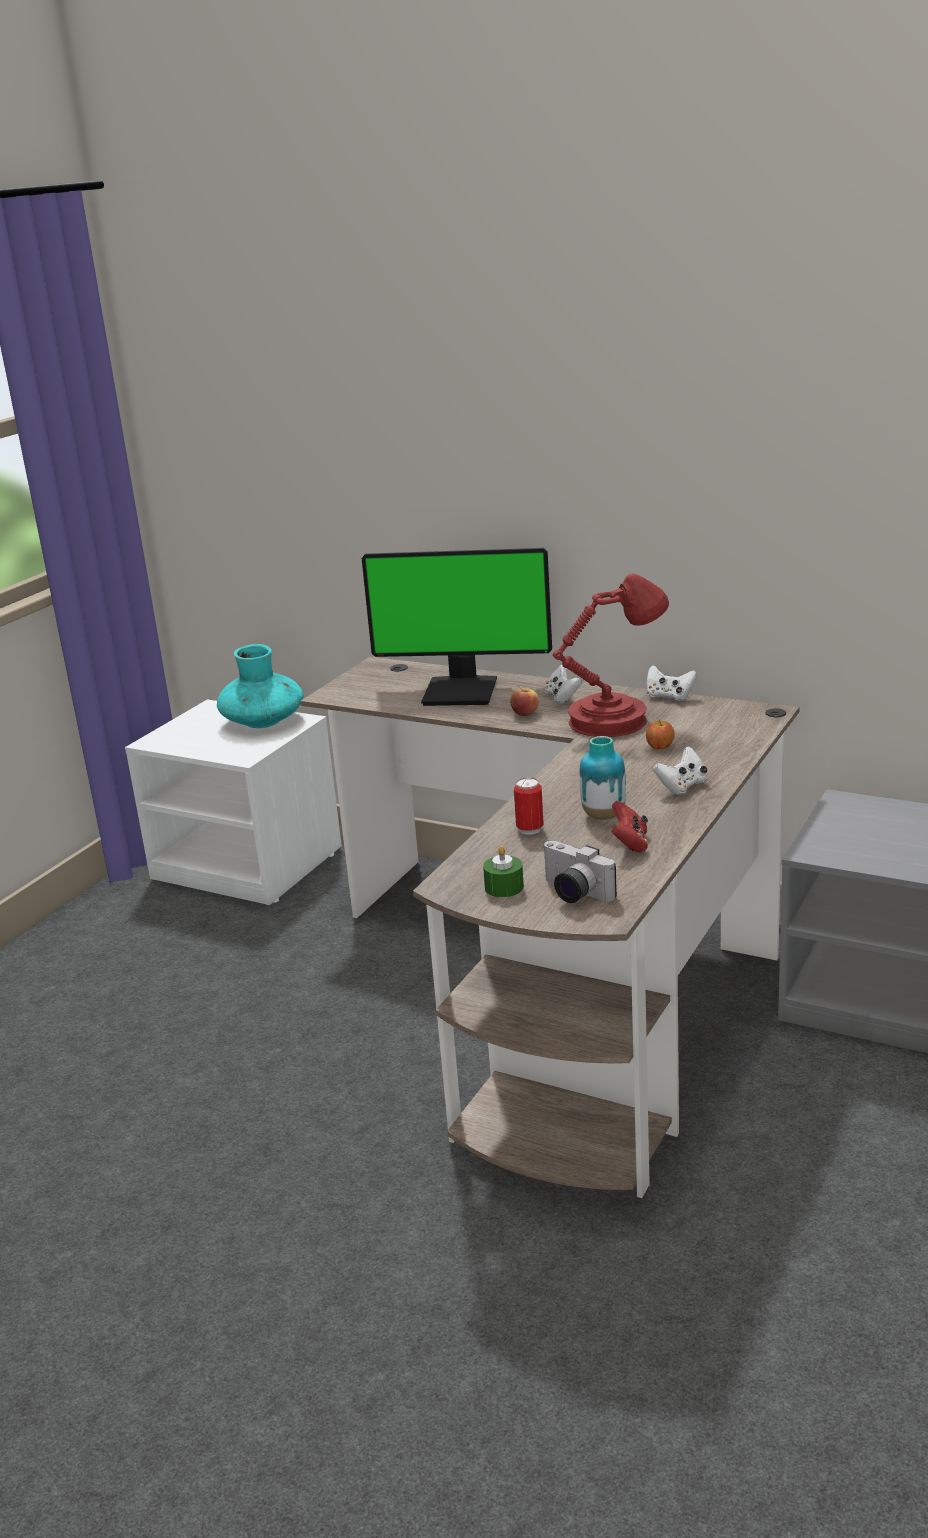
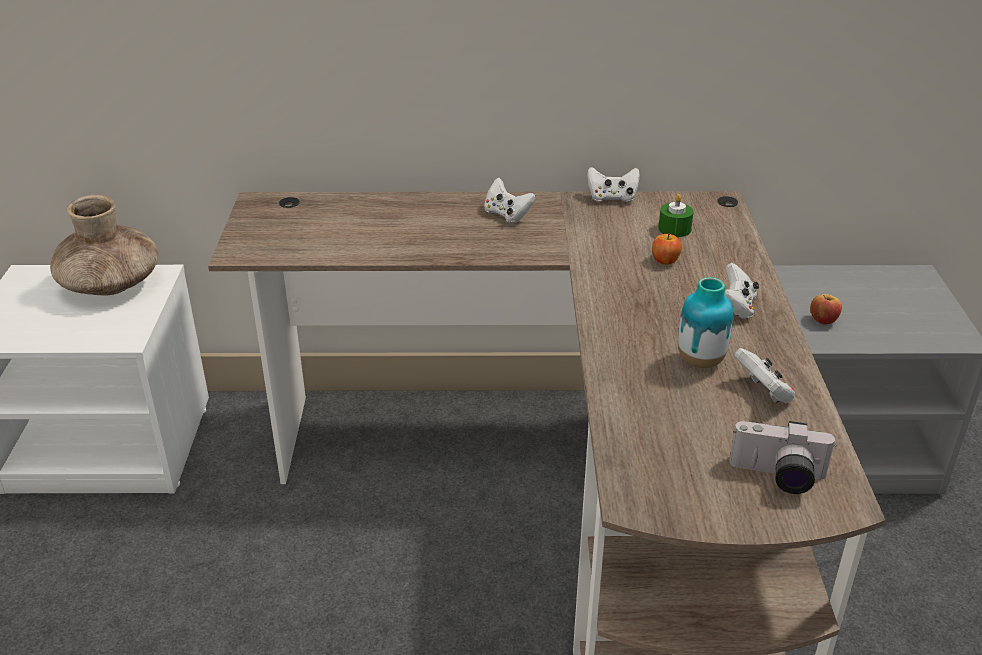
camera: 30 degrees left, 10 degrees up
turquoise vase [217,644,303,728] -> brown vase [50,195,158,295]
monitor [362,548,552,706] -> none
green candle [483,846,524,897] -> green candle moved to [658,194,694,237]
apple [510,687,539,716] -> apple moved to [810,294,842,324]
can [514,778,544,835] -> none
red table lamp [553,574,669,737] -> none
red game controller [612,801,648,852] -> white game controller [734,348,795,404]

